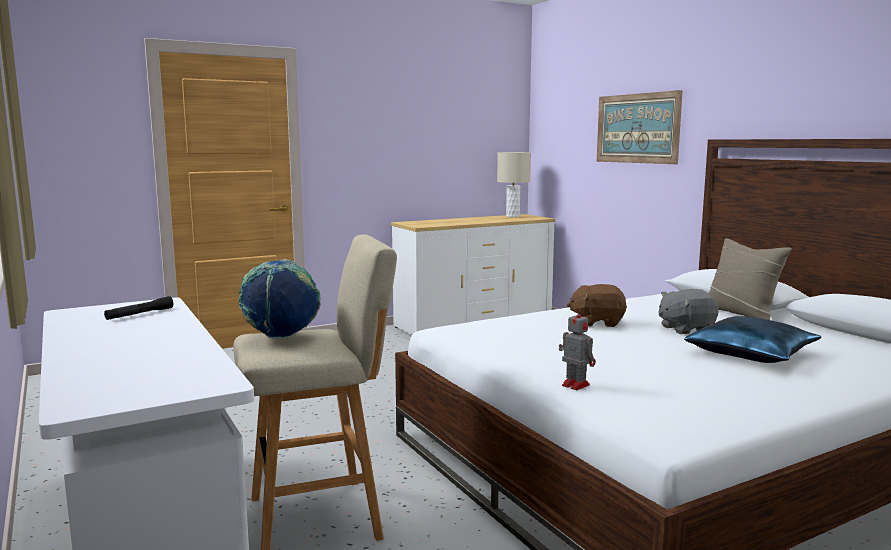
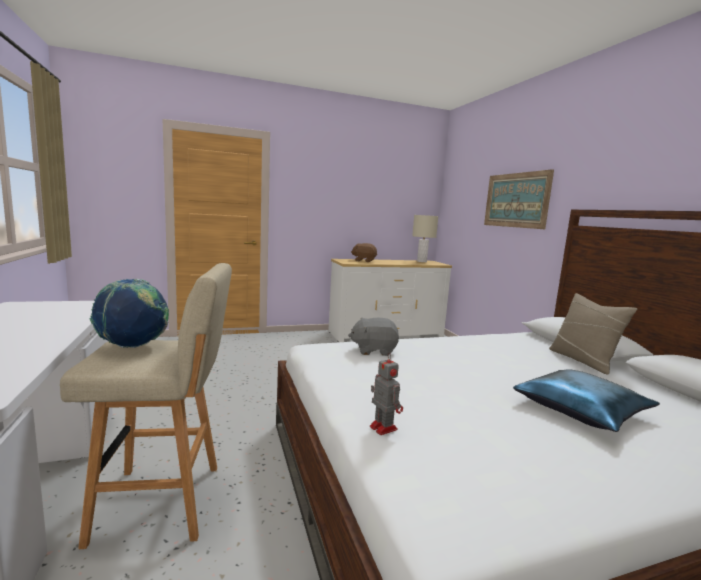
camera: 10 degrees right, 0 degrees up
black flashlight [104,296,173,320] -> none
brown plush toy [567,284,627,327] -> brown plush toy moved to [351,243,377,262]
grey plush toy [659,289,719,334] -> grey plush toy moved to [348,318,399,356]

